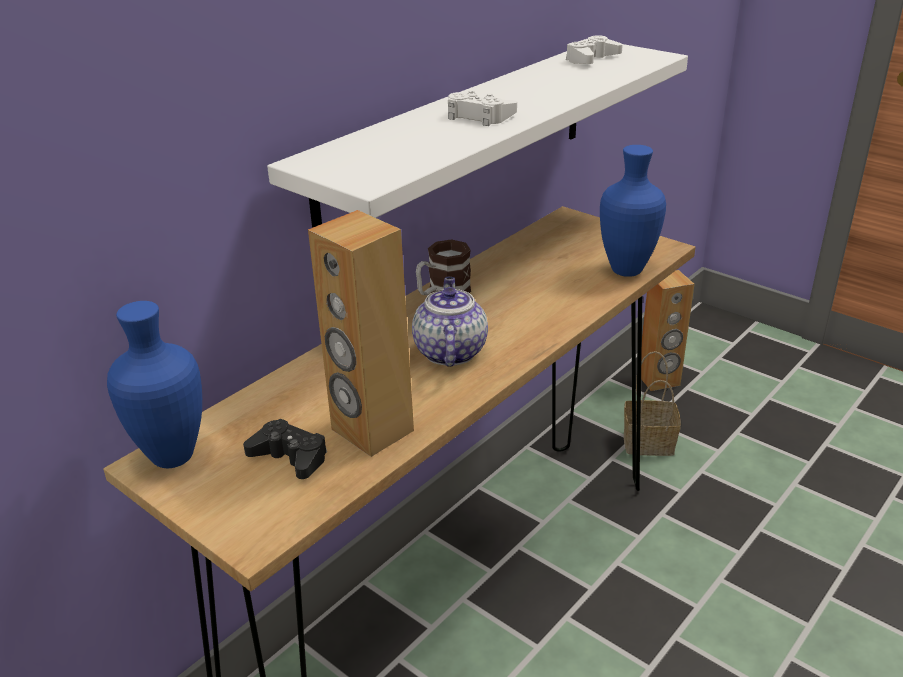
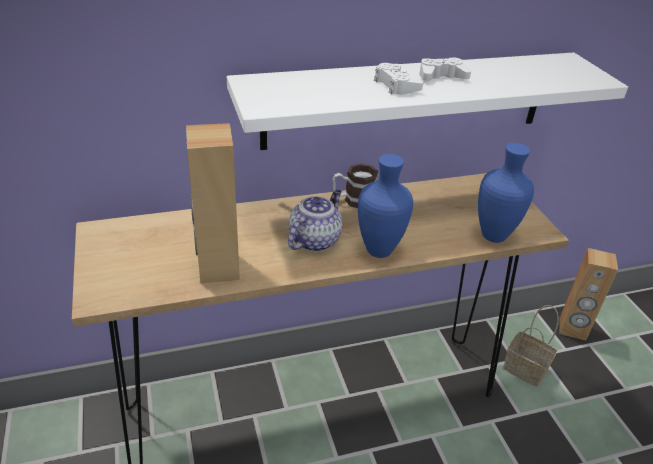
camera: 30 degrees right, 5 degrees up
blue vase [107,301,202,468] -> blue vase moved to [358,154,413,258]
black game controller [243,419,327,479] -> none
white game controller [566,35,623,64] -> white game controller moved to [419,58,471,81]

